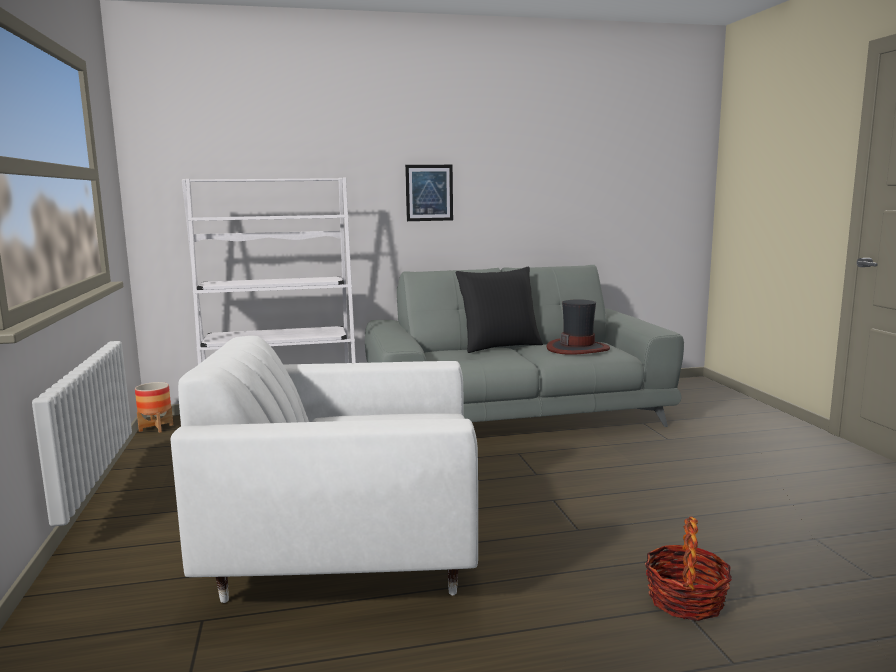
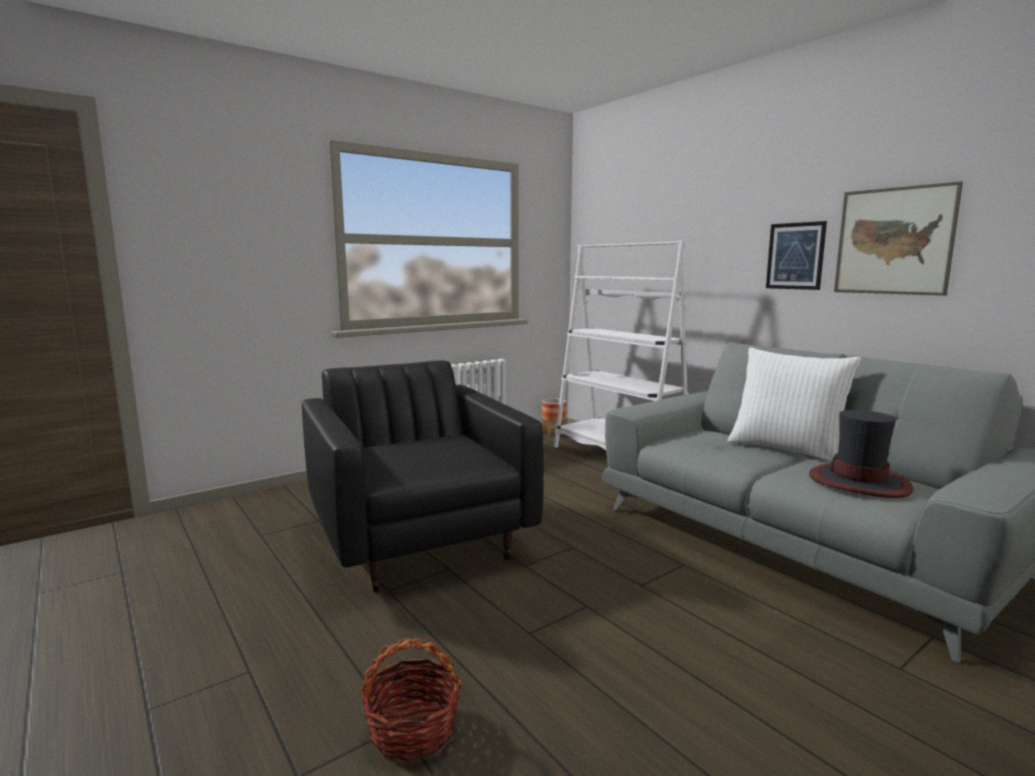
camera: 65 degrees right, 0 degrees up
white armchair [171,336,478,603] -> black armchair [302,360,544,593]
black pillow [456,266,543,353] -> white pillow [727,348,861,463]
none -> picture [834,181,963,296]

